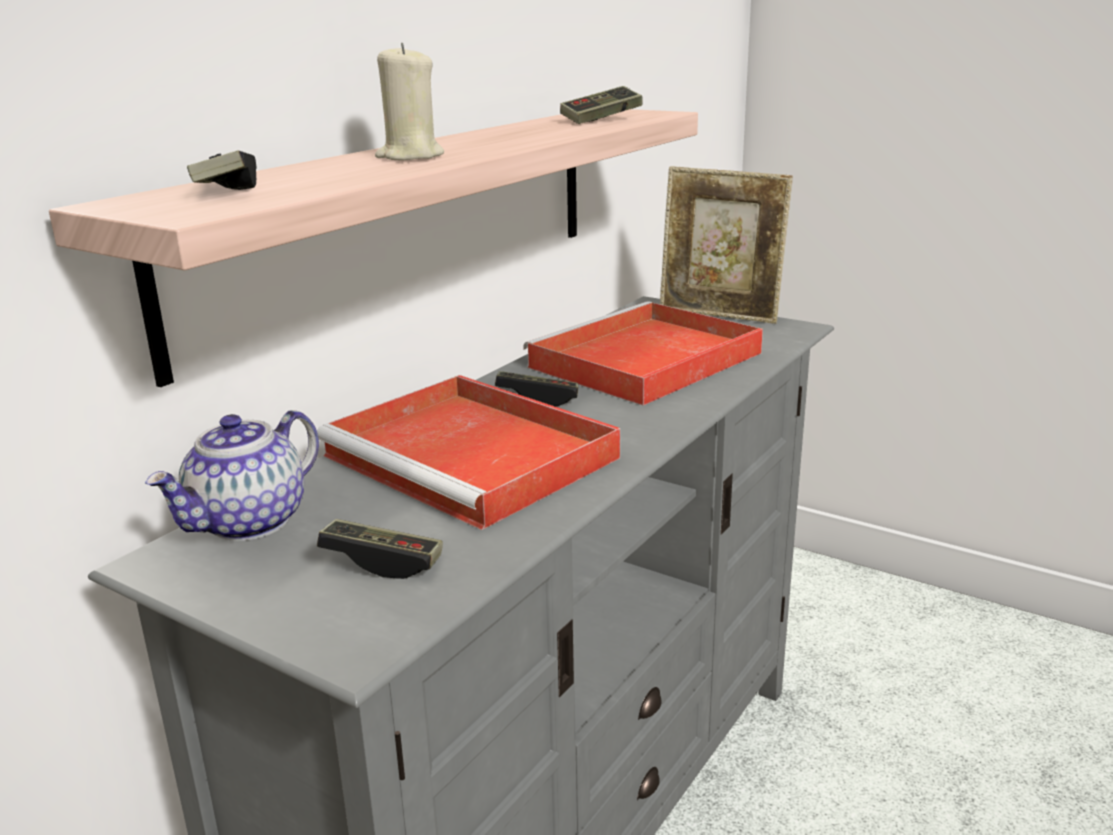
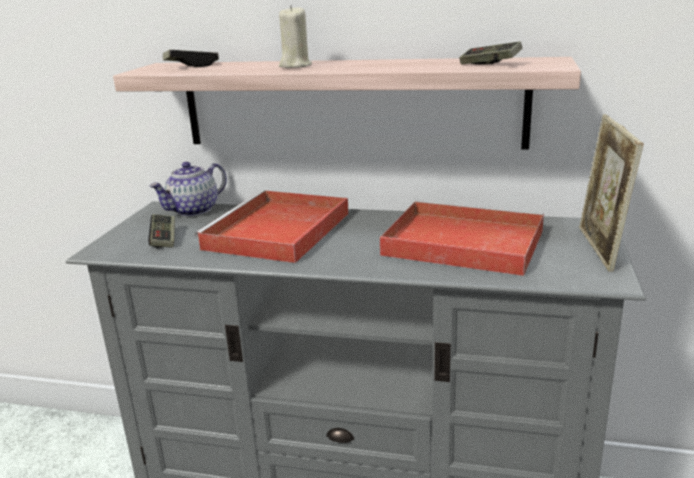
camera: 70 degrees right, 0 degrees up
teapot [145,410,319,541] -> teapot turned 60 degrees counterclockwise [149,162,227,216]
game controller [495,371,578,406] -> none

